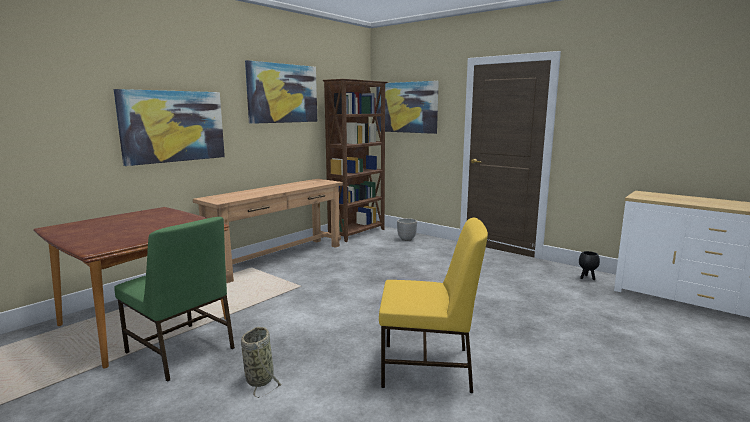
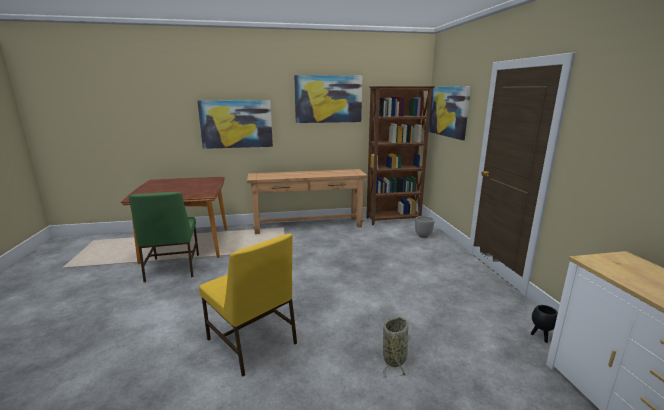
camera: 40 degrees right, 5 degrees up
basket [241,327,282,398] -> basket moved to [383,317,409,377]

